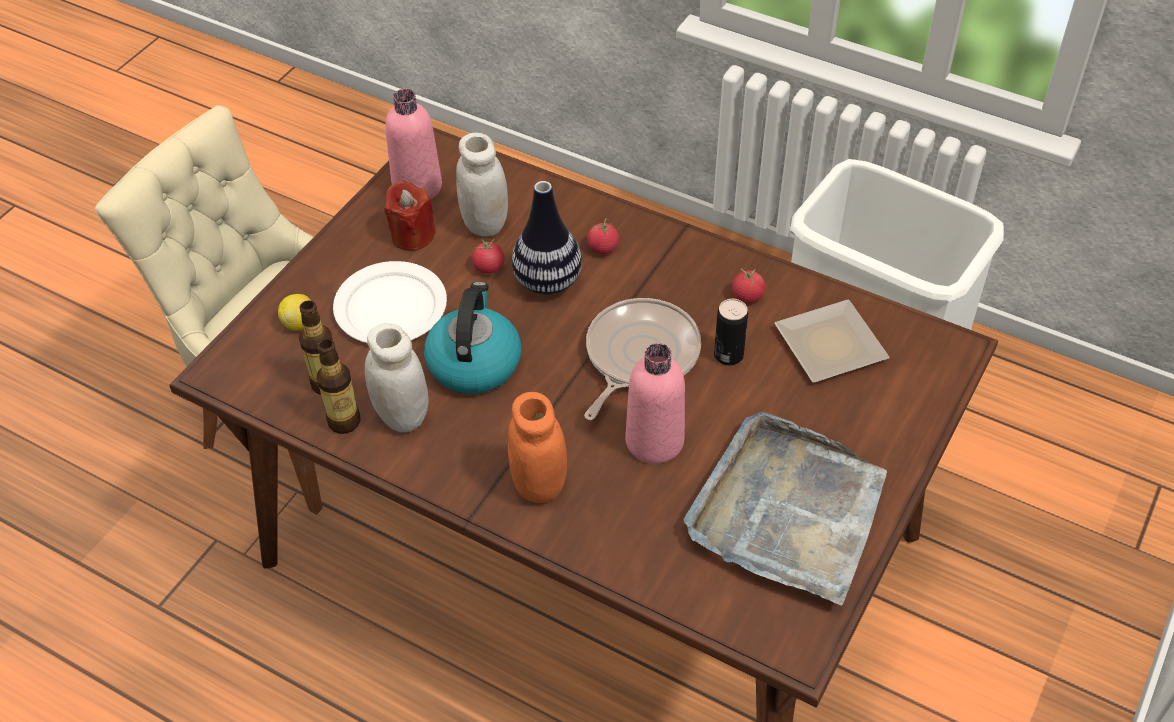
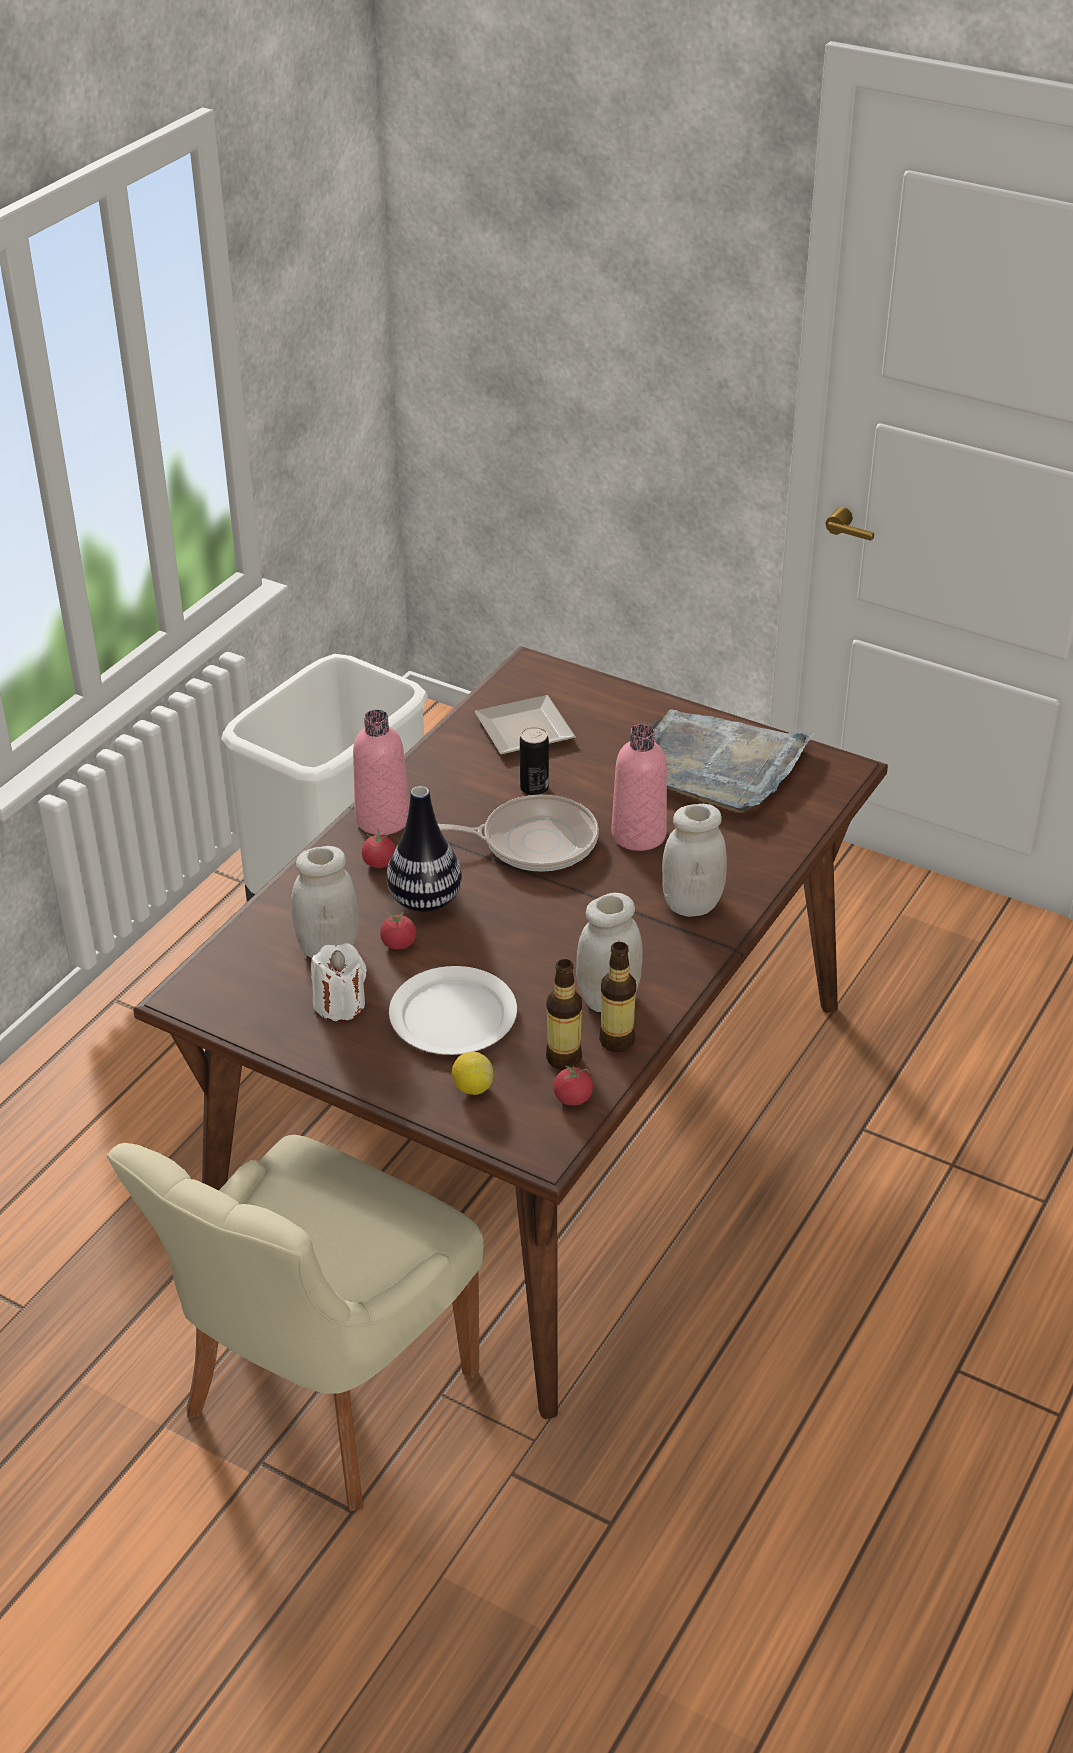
camera: 90 degrees left, 10 degrees down
red candle [384,180,436,251] -> white candle [311,943,367,1022]
pink bottle [385,89,442,199] -> pink bottle moved to [353,710,409,835]
kettle [424,282,521,394] -> none
orange jar [508,392,567,503] -> white jar [662,804,727,917]
frying pan [584,298,701,420] -> frying pan turned 150 degrees clockwise [438,794,599,872]
tomato [732,269,765,303] -> tomato moved to [554,1065,593,1105]

